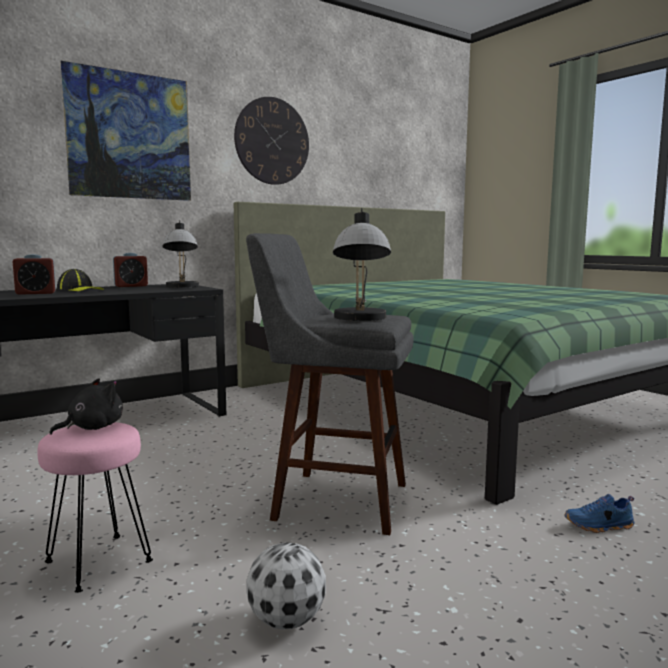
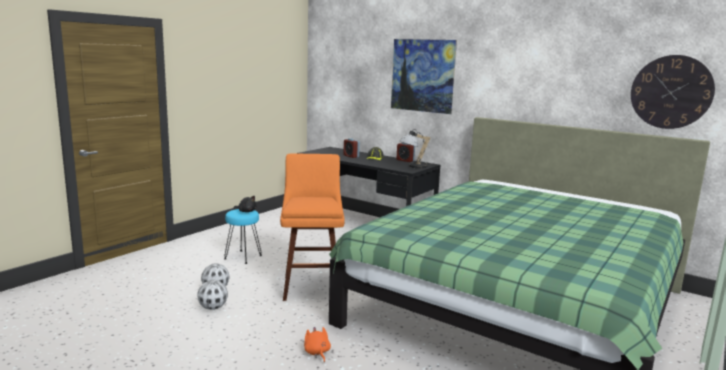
camera: 70 degrees right, 5 degrees up
pink stool [37,422,153,593] -> turquoise stool [224,209,262,264]
wall clock [234,97,309,185] -> wall clock moved to [631,55,715,129]
grey stool [246,233,414,535] -> orange stool [280,154,345,301]
table lamp [333,208,391,321] -> none
blue shoe [565,494,634,533] -> orange plush toy [304,327,331,362]
none -> football [197,280,228,310]

